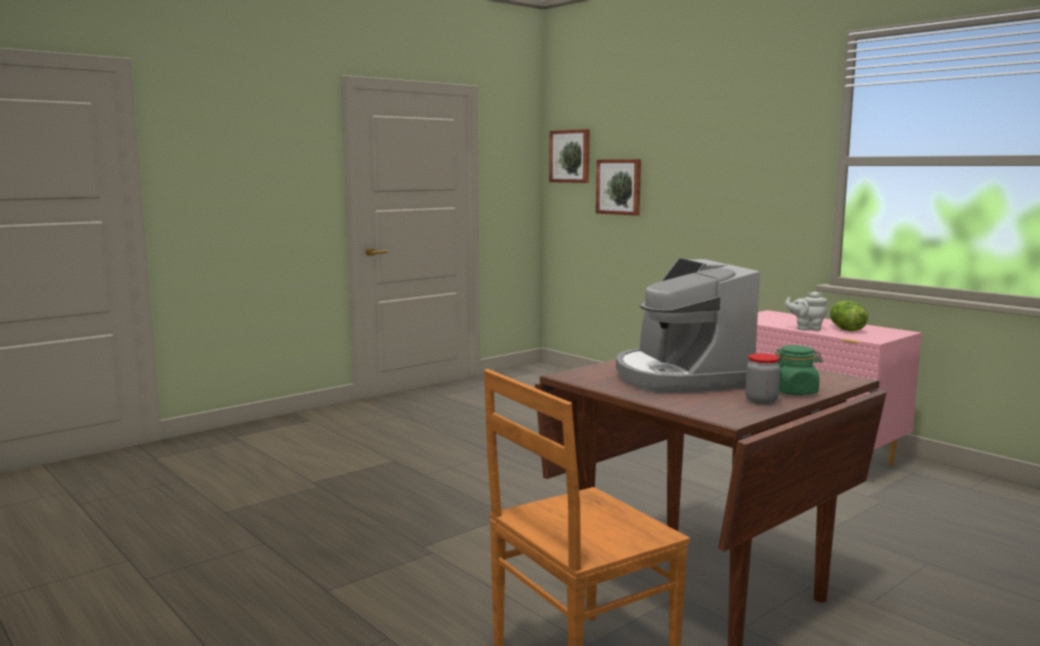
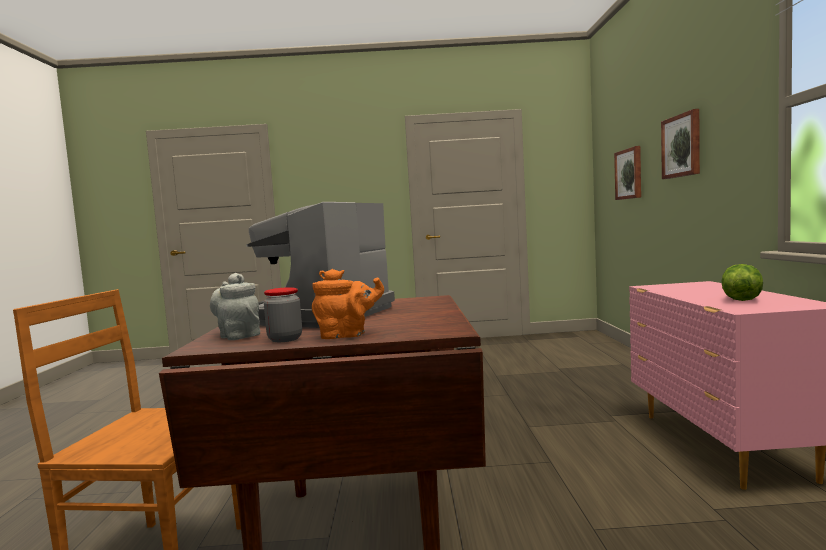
camera: 40 degrees right, 5 degrees down
picture [549,129,590,183] -> picture moved to [661,109,700,179]
green jar [775,345,823,395] -> orange teapot [312,269,384,339]
grey teapot [785,292,827,331] -> grey teapot moved to [210,273,260,340]

